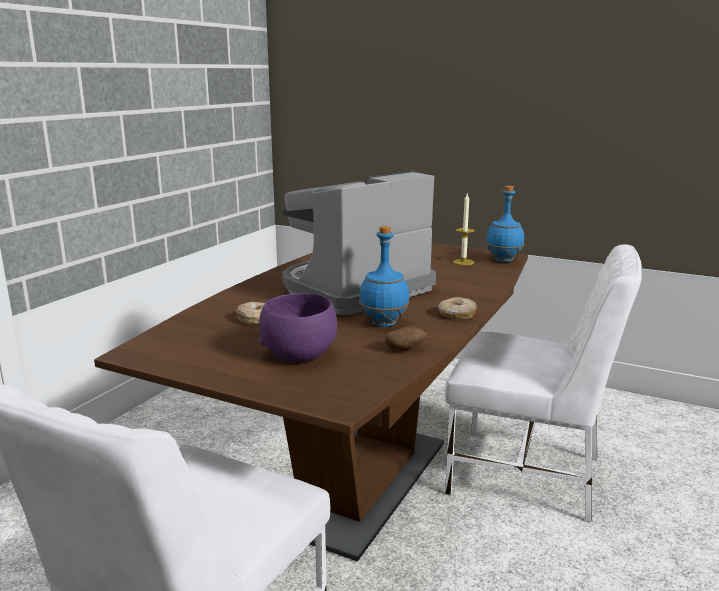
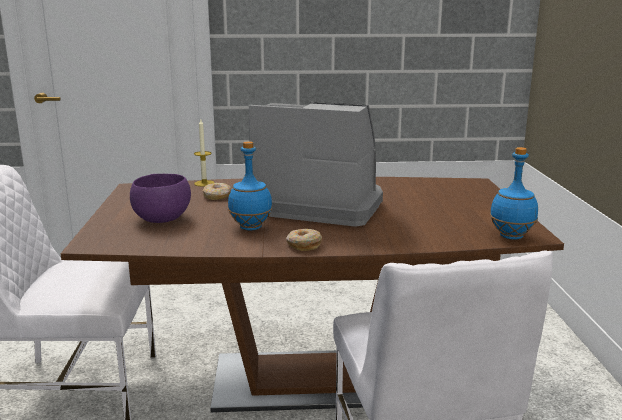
camera: 60 degrees right, 0 degrees up
potato [385,327,427,350] -> none
candle [453,194,475,265] -> candle moved to [194,119,215,187]

